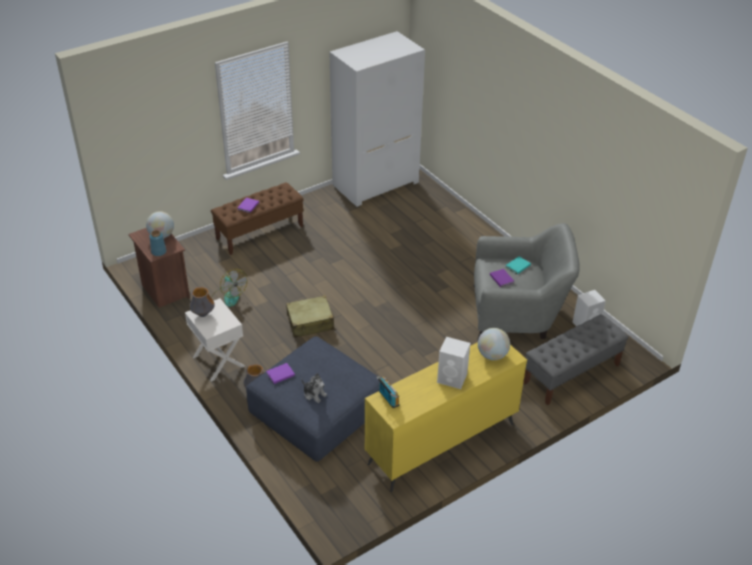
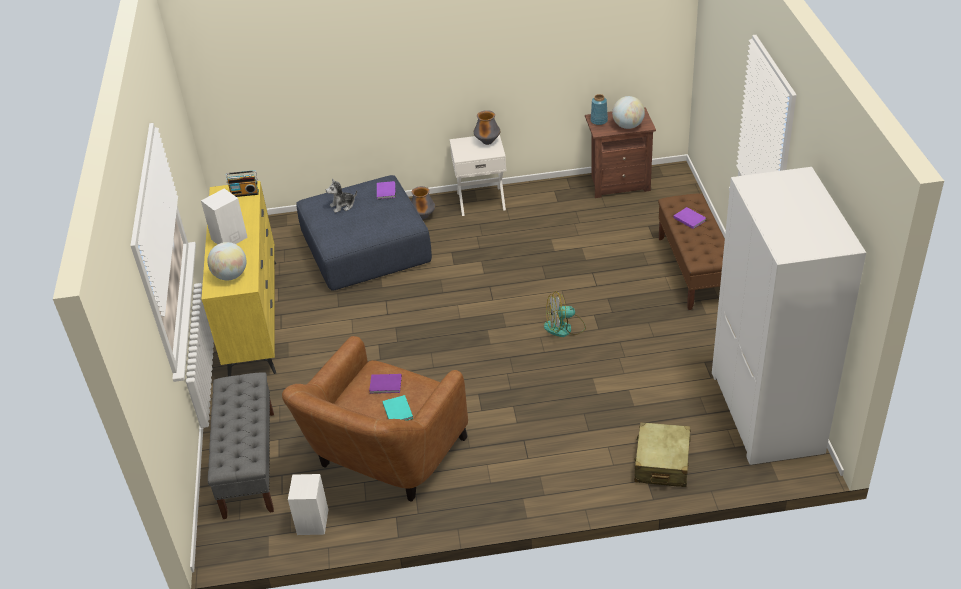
camera: 120 degrees right, 0 degrees up
fan [211,269,247,307] -> fan moved to [544,292,586,337]
beige suitcase [286,295,334,338] -> beige suitcase moved to [634,422,691,487]
grey armchair [474,223,580,340] -> brown armchair [282,336,468,502]

